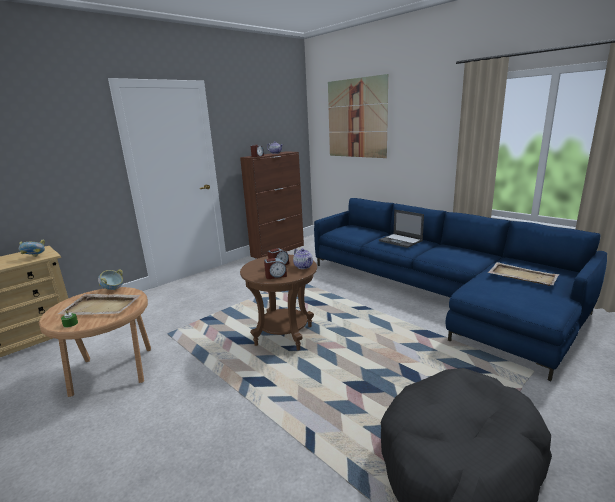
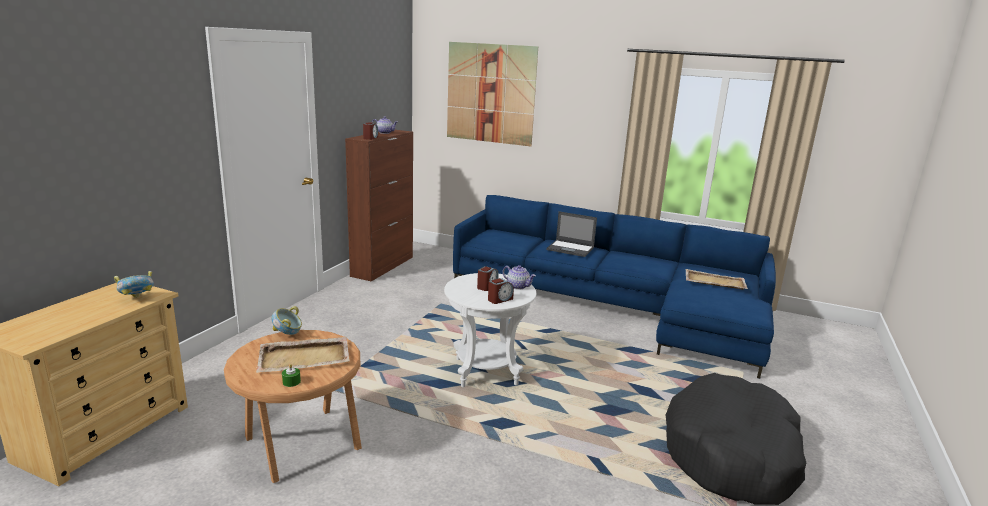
camera: 25 degrees left, 0 degrees up
brown side table [240,255,317,351] -> white side table [444,273,536,387]

